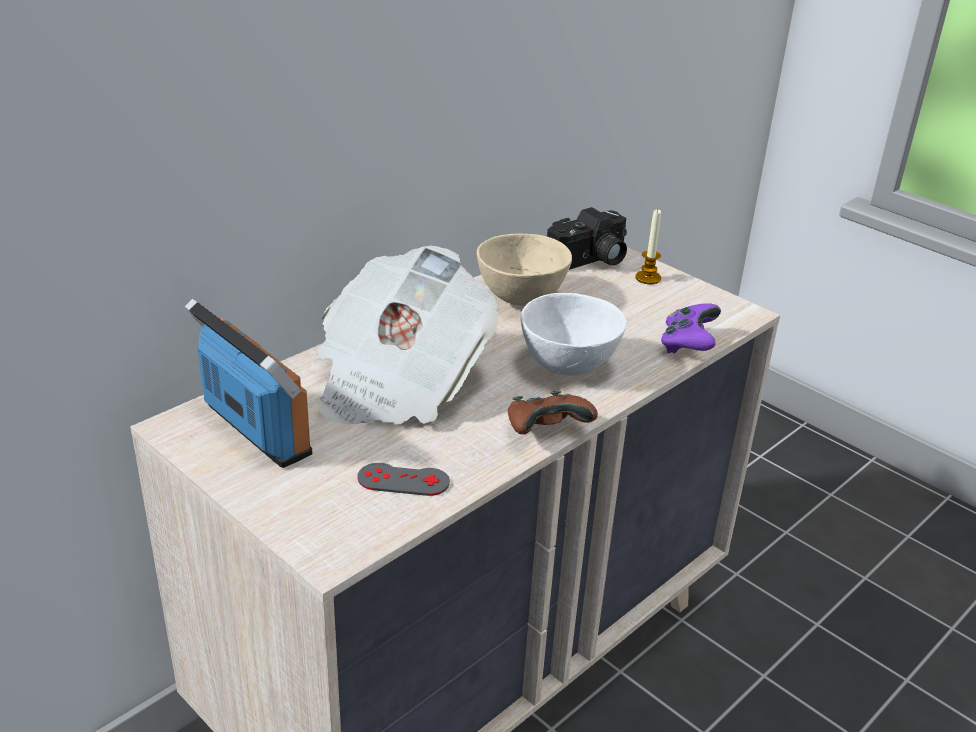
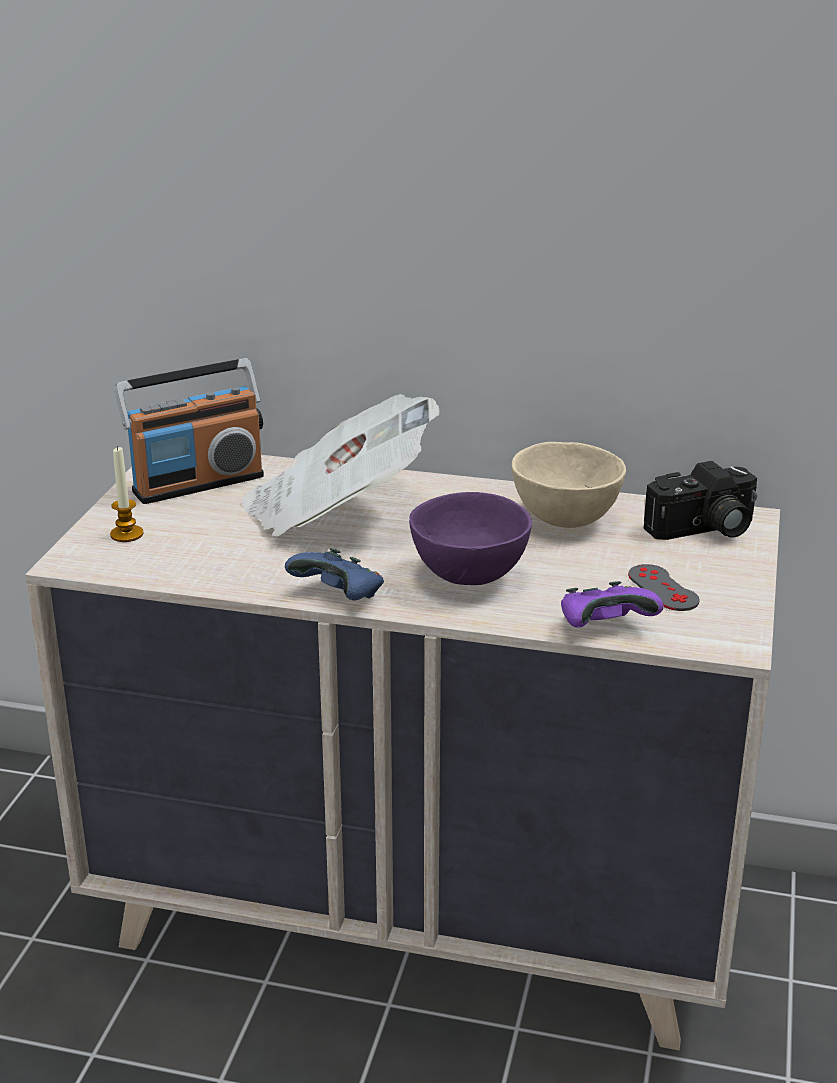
camera: 60 degrees right, 5 degrees down
radio [184,299,312,468] -> radio turned 45 degrees clockwise [114,358,264,504]
grey game controller [357,463,450,496] -> grey game controller moved to [628,564,700,611]
brown game controller [508,391,598,435] -> blue game controller [285,548,384,601]
white bowl [521,293,627,376] -> purple bowl [409,492,532,585]
camera [547,207,627,270] -> camera turned 45 degrees counterclockwise [644,461,757,540]
candle [635,209,661,284] -> candle moved to [110,446,144,542]

